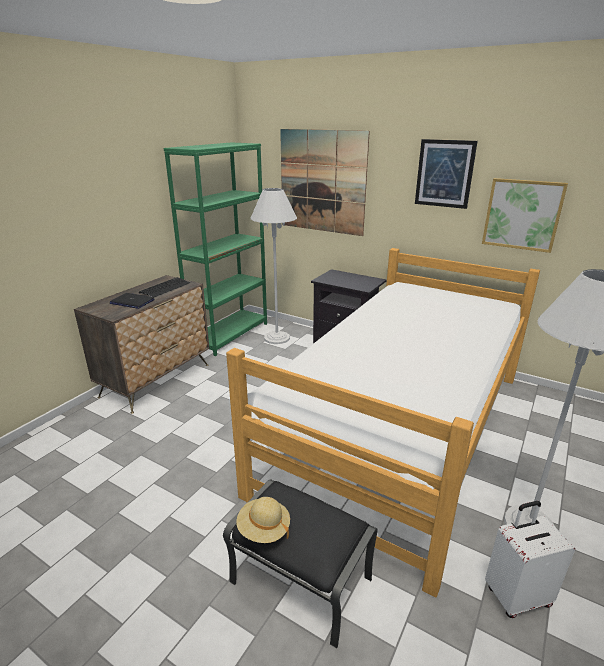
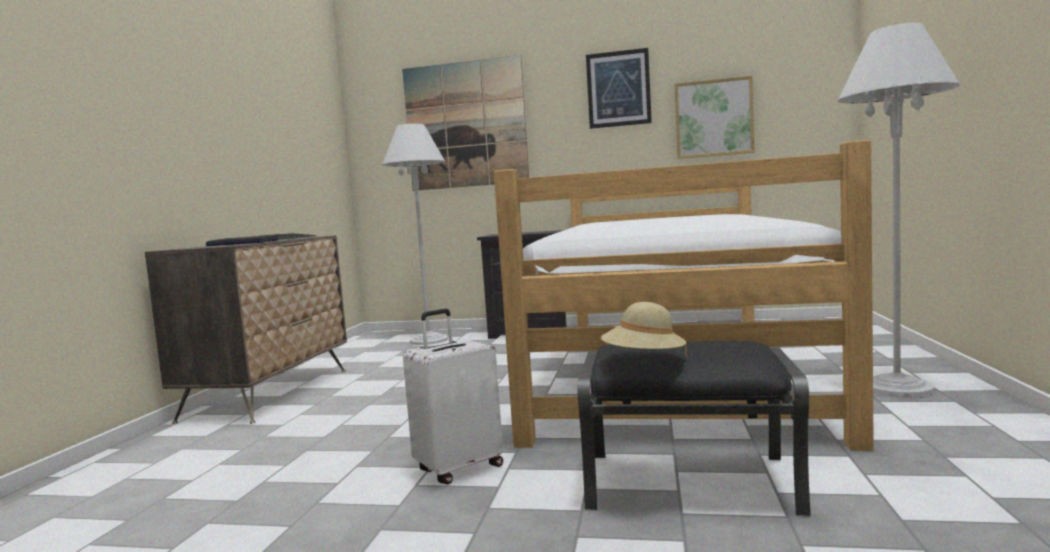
camera: 20 degrees left, 20 degrees down
green bookcase [163,142,267,356] -> none
white suitcase [485,501,575,618] -> white suitcase moved to [403,309,503,485]

